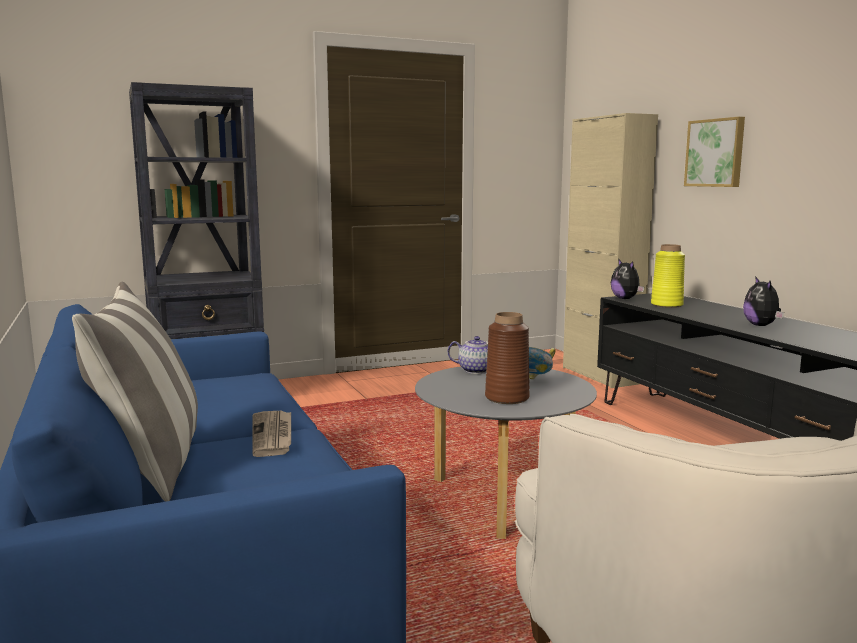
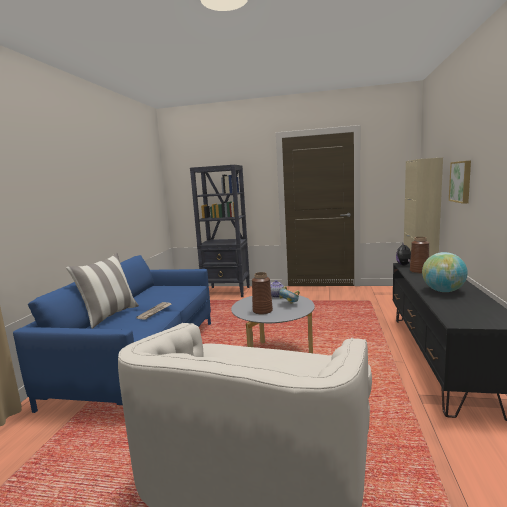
camera: 35 degrees right, 0 degrees up
yellow vase [651,244,685,308] -> brown vase [410,237,429,273]
plush toy [743,276,784,326] -> globe [422,252,468,292]

